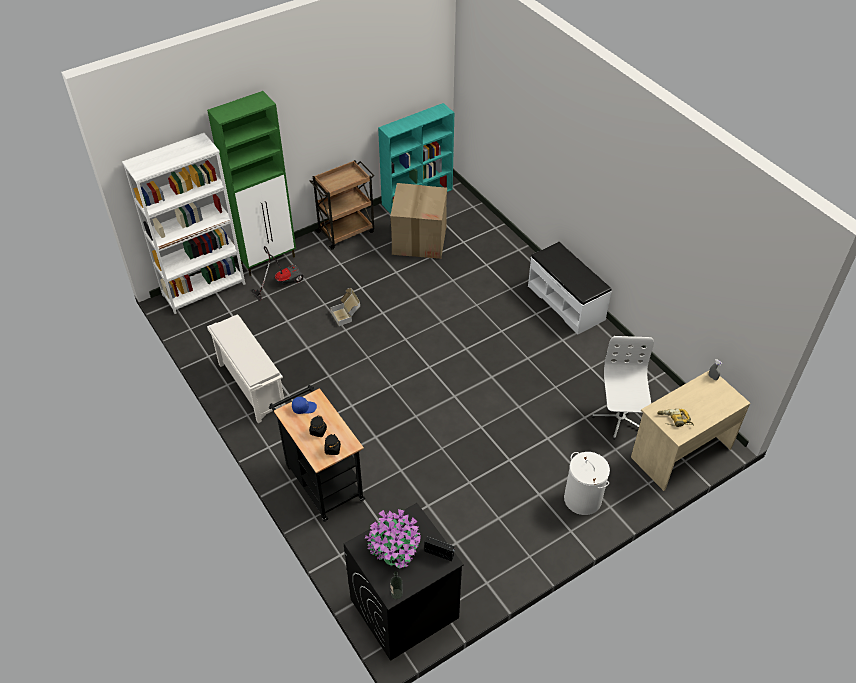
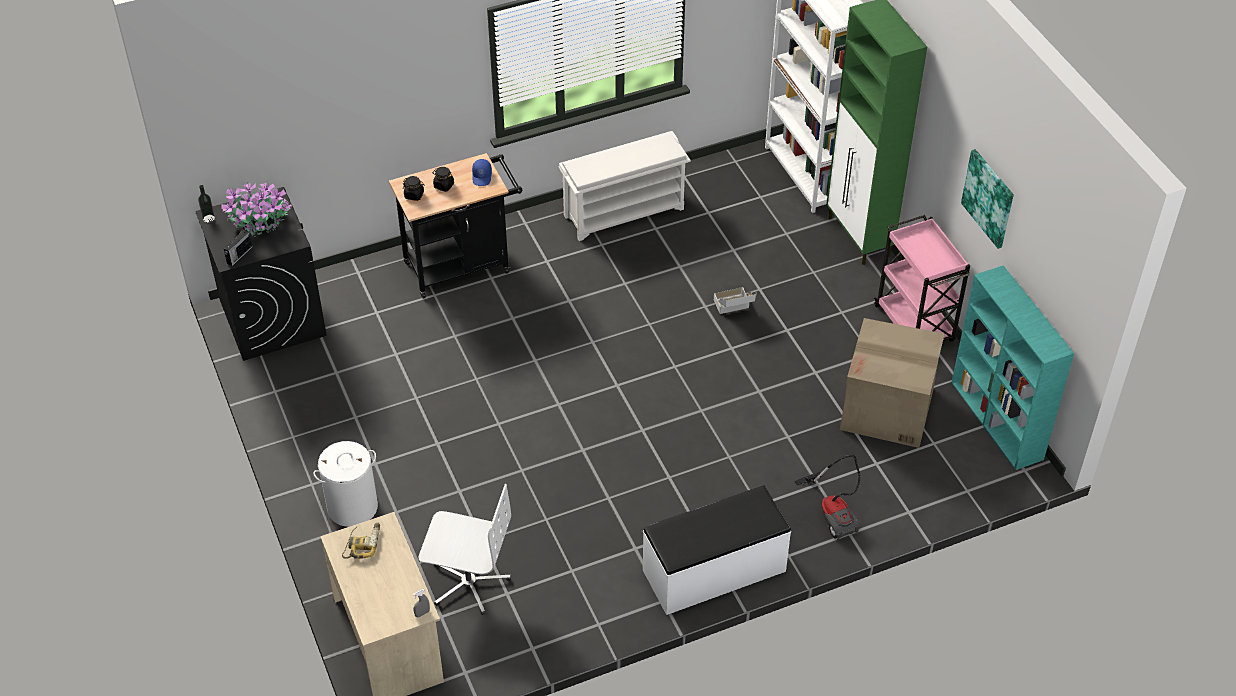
camera: 100 degrees right, 0 degrees up
vacuum cleaner [251,246,304,301] -> vacuum cleaner moved to [794,455,861,540]
brown cart [310,160,375,249] -> pink cart [874,215,971,342]
none -> picture [961,149,1014,249]

